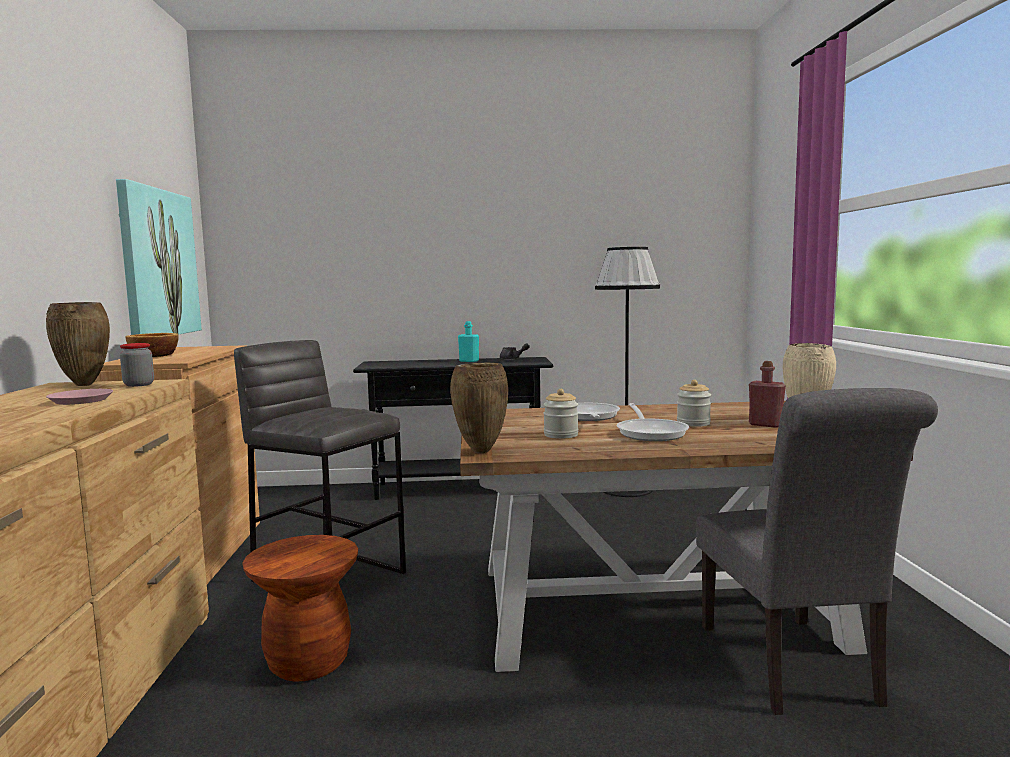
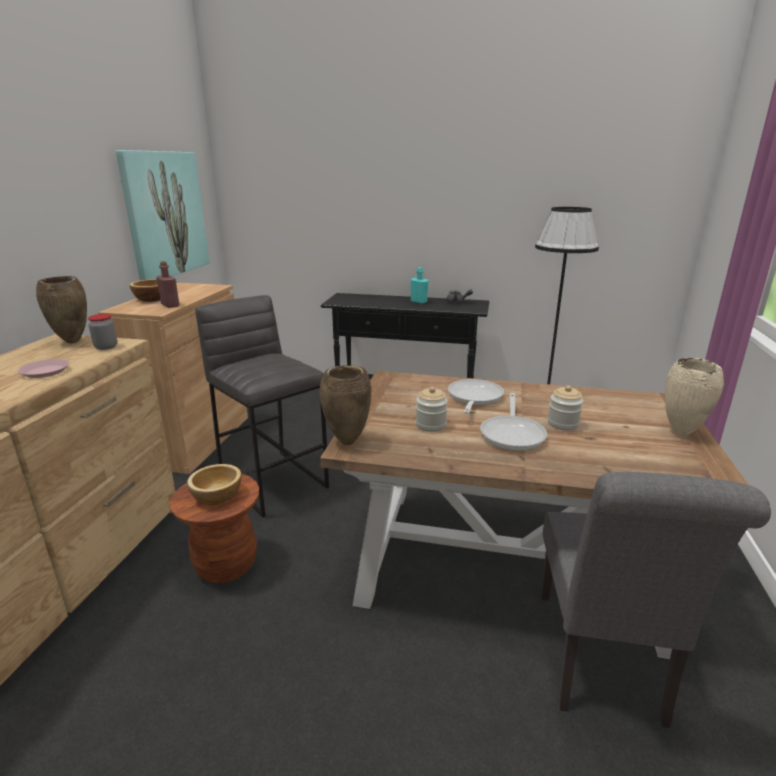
camera: 15 degrees right, 15 degrees up
red bottle [749,361,786,428] -> red bottle moved to [156,261,180,308]
none -> bowl [187,464,241,505]

